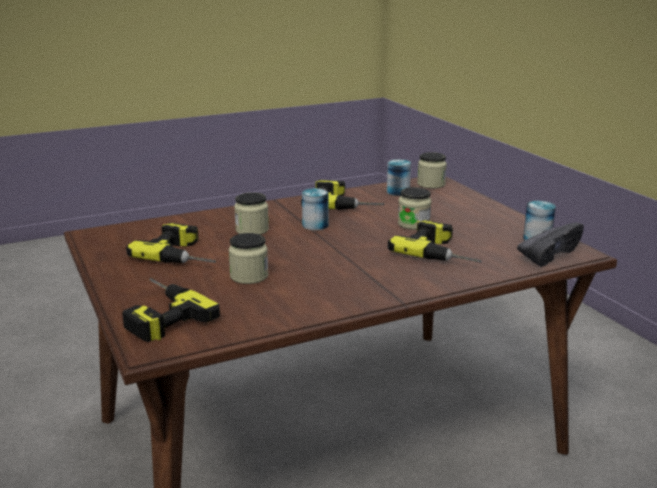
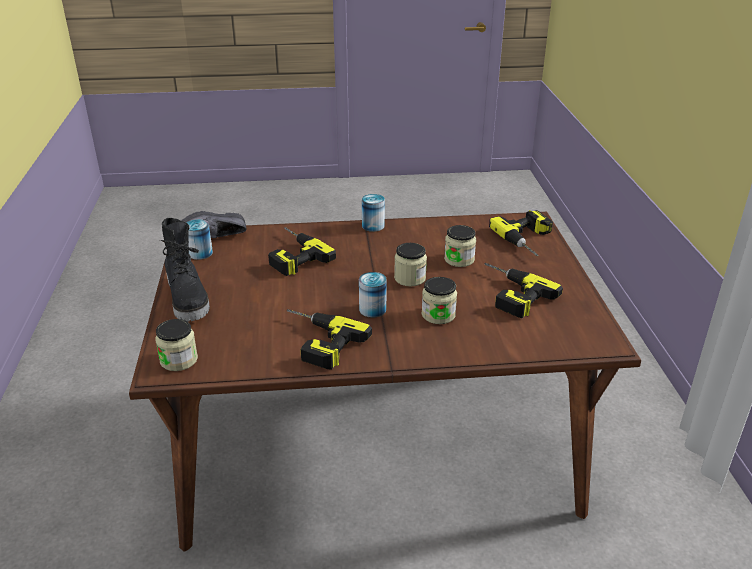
camera: 160 degrees left, 10 degrees up
can [387,159,411,196] -> can moved to [362,194,385,232]
jar [398,187,431,230] -> jar moved to [394,243,427,287]
none -> black boot [160,218,210,321]

